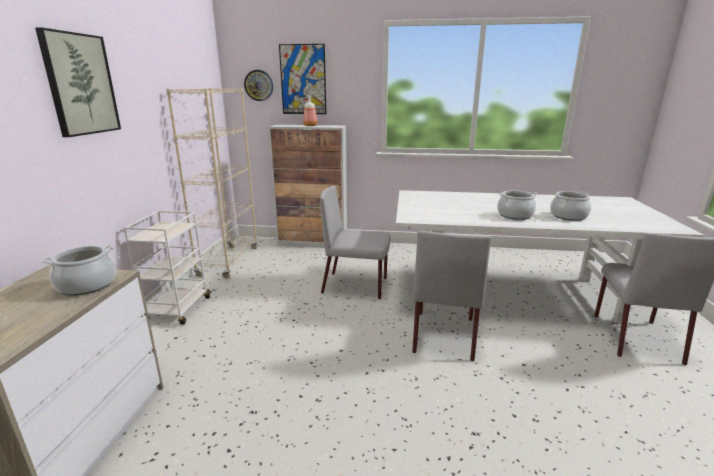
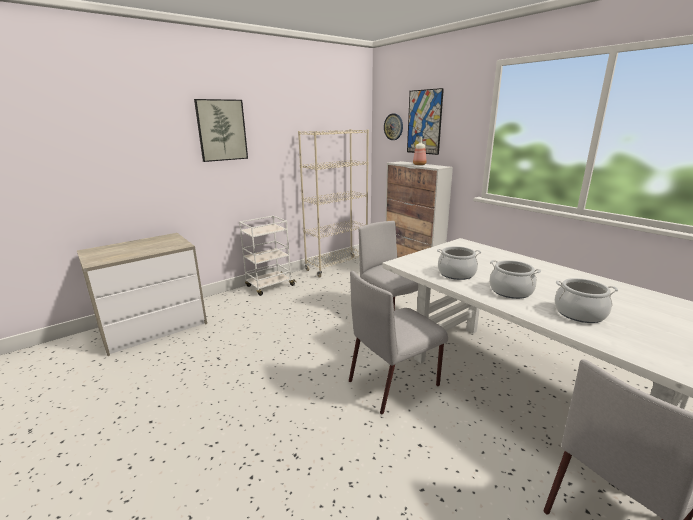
camera: 45 degrees right, 0 degrees up
cooking pot [41,245,116,296] -> cooking pot moved to [437,246,481,280]

